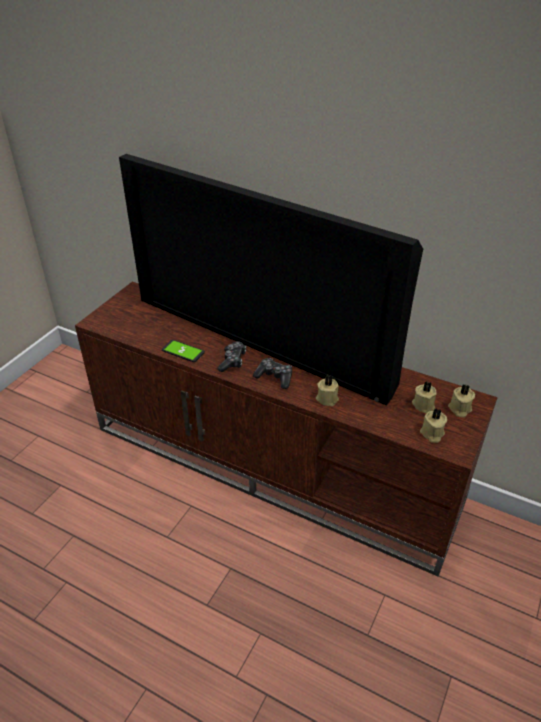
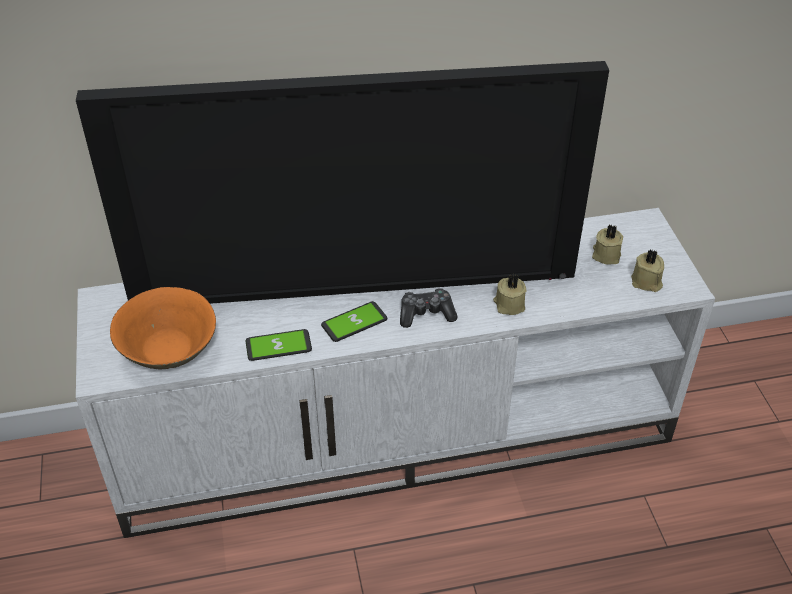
camera: 40 degrees left, 5 degrees up
brown tv stand [75,282,498,576] -> white tv stand [76,208,715,538]
game controller [218,341,246,372] -> phone [321,301,388,342]
beige candle [448,384,475,417] -> none
none -> orange bowl [110,287,216,370]

